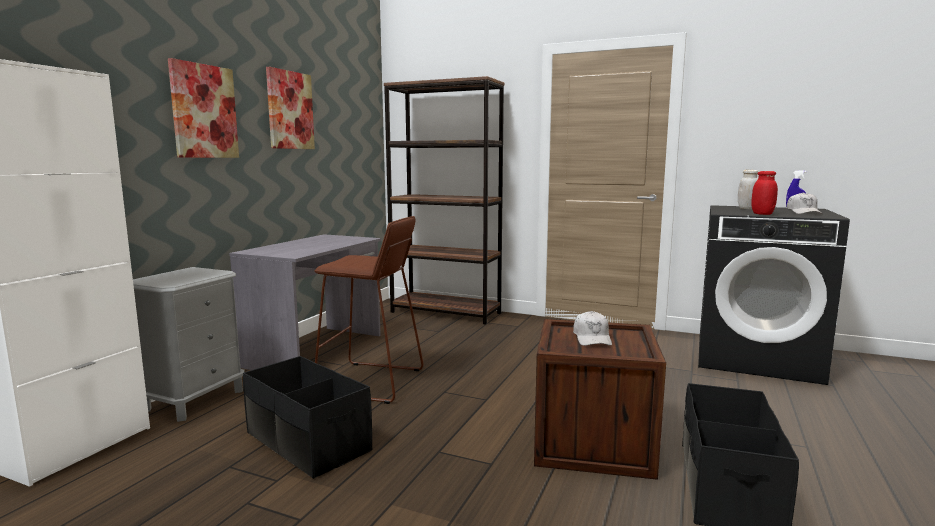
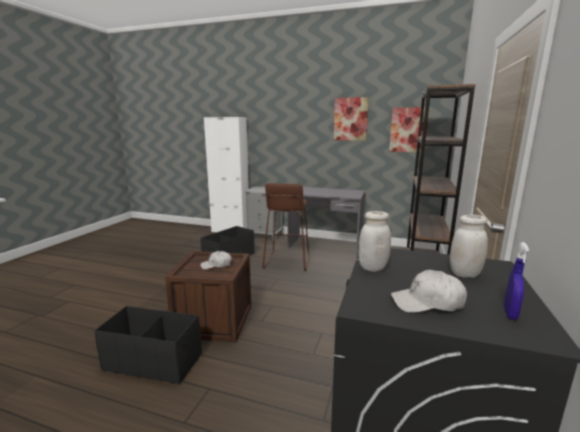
camera: 85 degrees right, 5 degrees up
picture [168,58,239,158] -> picture moved to [389,107,430,152]
red jar [751,171,778,215] -> white jar [359,211,391,272]

